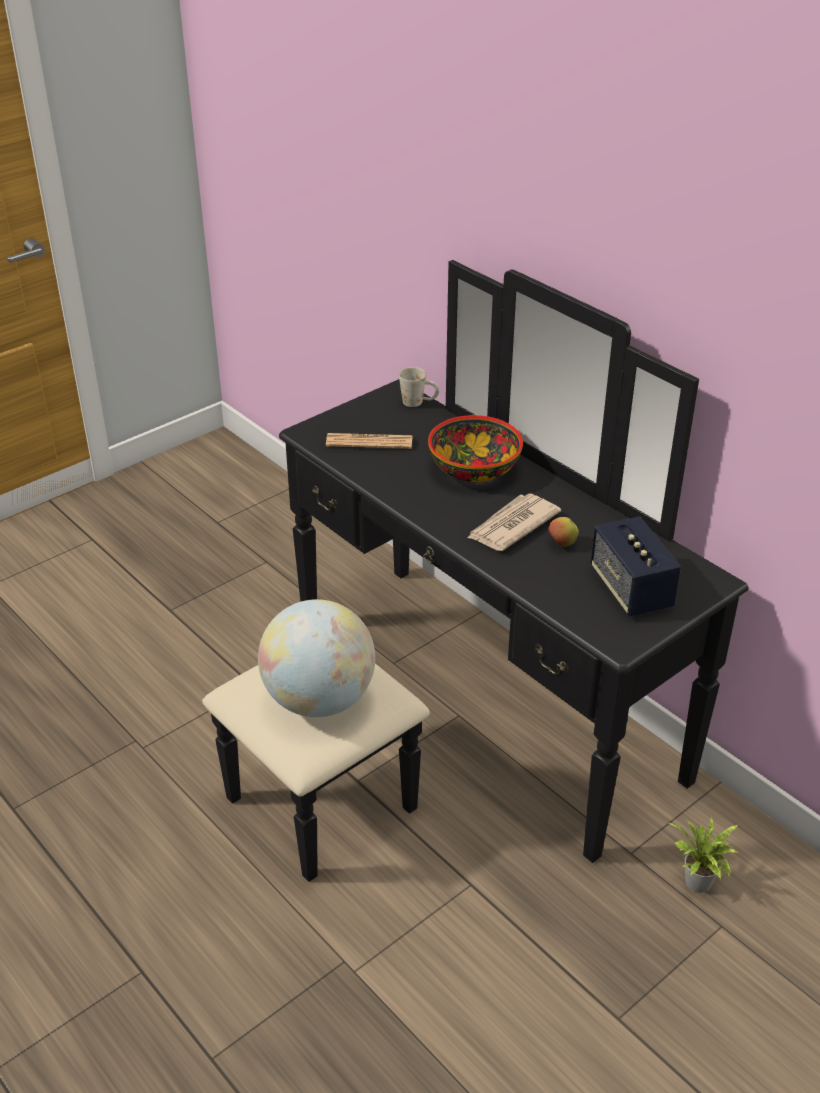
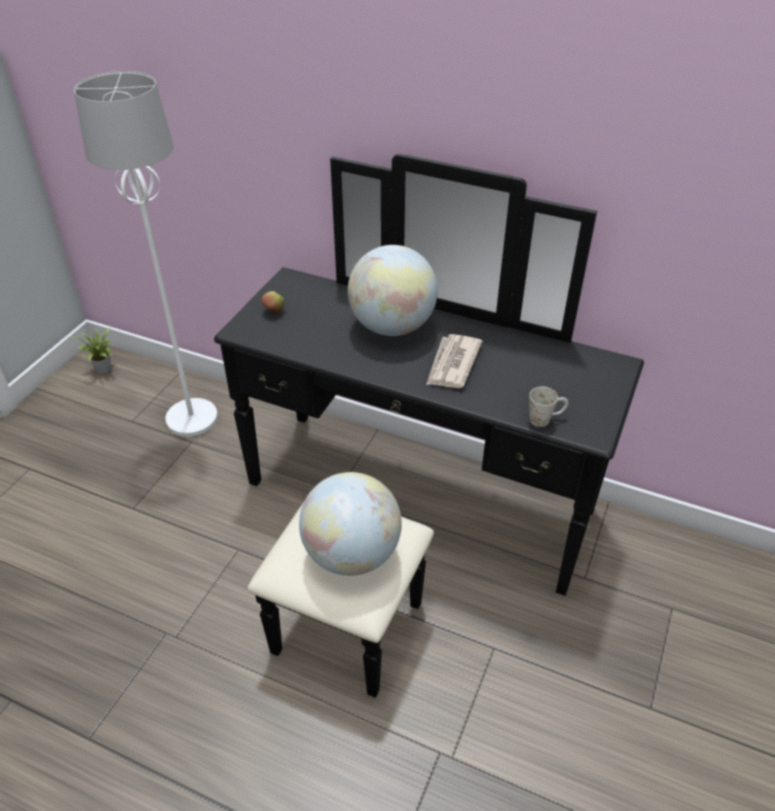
camera: 25 degrees left, 5 degrees up
newspaper [326,433,413,449] -> none
white mug [399,367,439,407] -> white mug moved to [529,386,569,427]
bowl [428,415,523,482] -> globe [348,245,438,336]
apple [548,517,579,547] -> apple moved to [261,291,284,314]
speaker [590,516,681,617] -> none
potted plant [666,816,738,893] -> potted plant moved to [74,328,112,374]
none -> white floor lamp [74,71,218,437]

